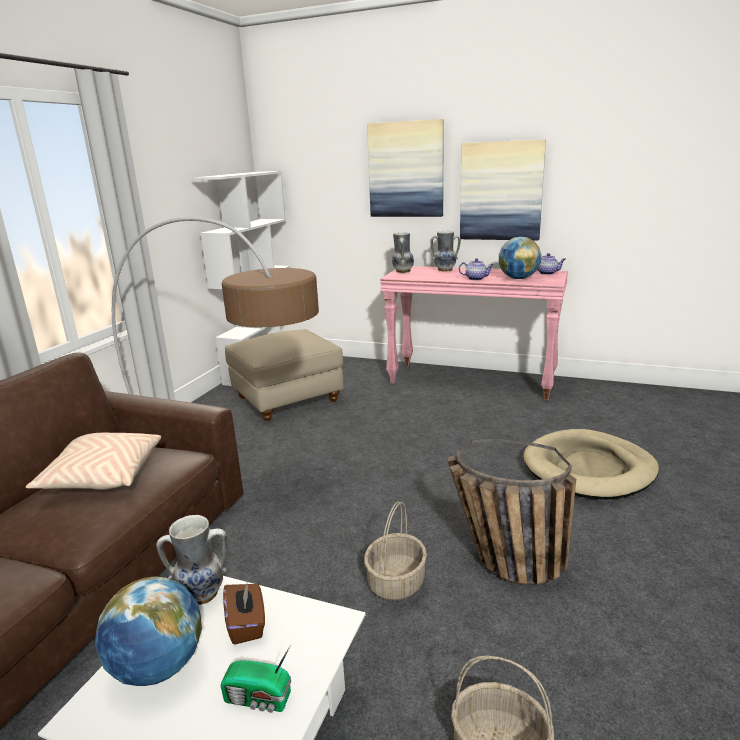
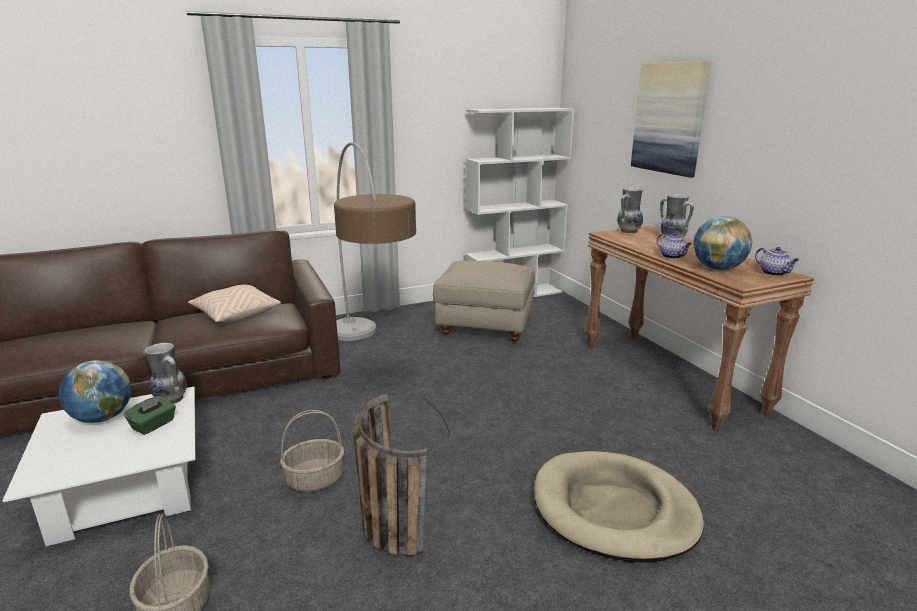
camera: 45 degrees right, 0 degrees up
radio [221,644,291,713] -> none
brown tissue box [223,580,265,644] -> green tissue box [124,396,176,435]
pink console table [380,266,568,400] -> brown console table [585,226,814,432]
picture [460,139,546,240] -> none

